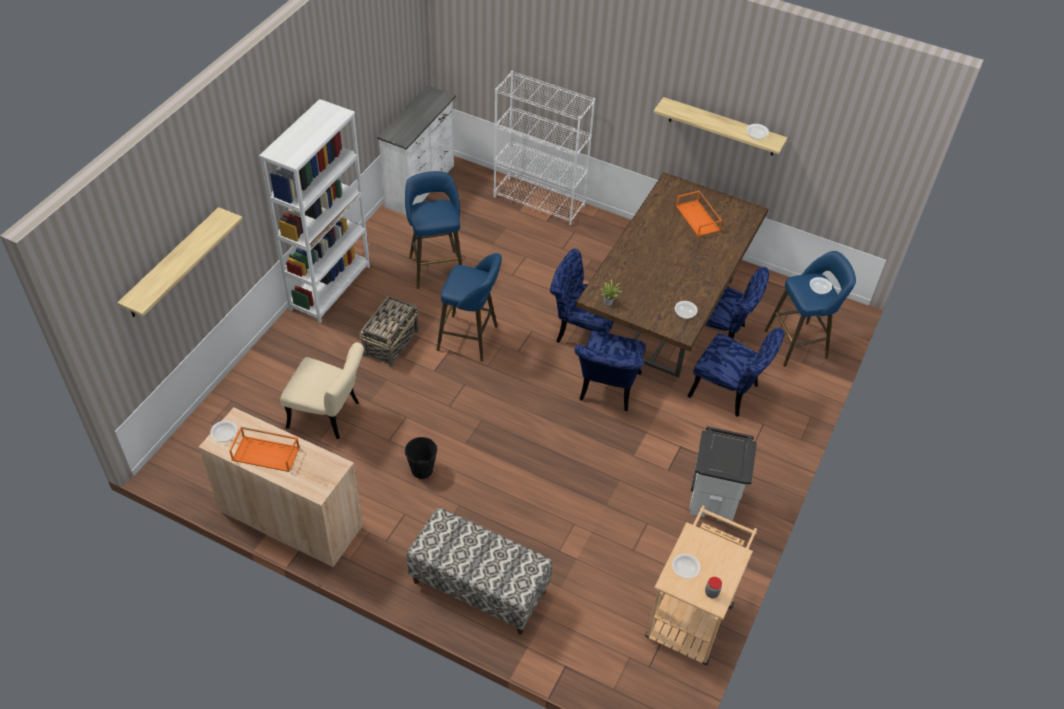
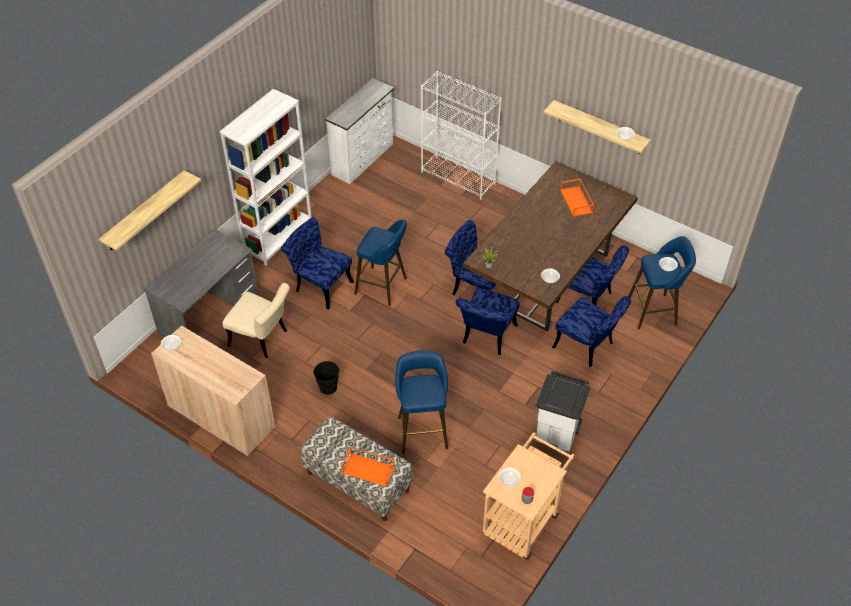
camera: 10 degrees right, 0 degrees up
orange tray [229,427,300,472] -> orange tray moved to [341,446,395,487]
basket [359,296,419,367] -> blue chair [281,217,354,310]
blue stool [405,171,462,289] -> blue stool moved to [395,351,448,454]
none -> grey desk [144,229,258,337]

